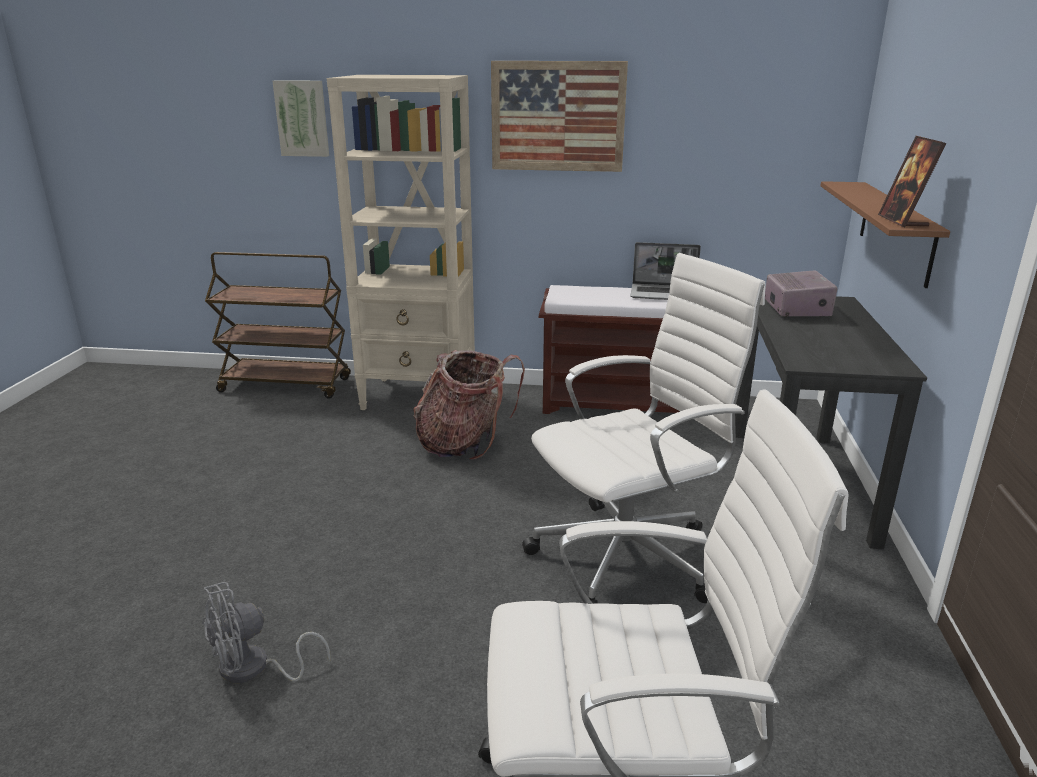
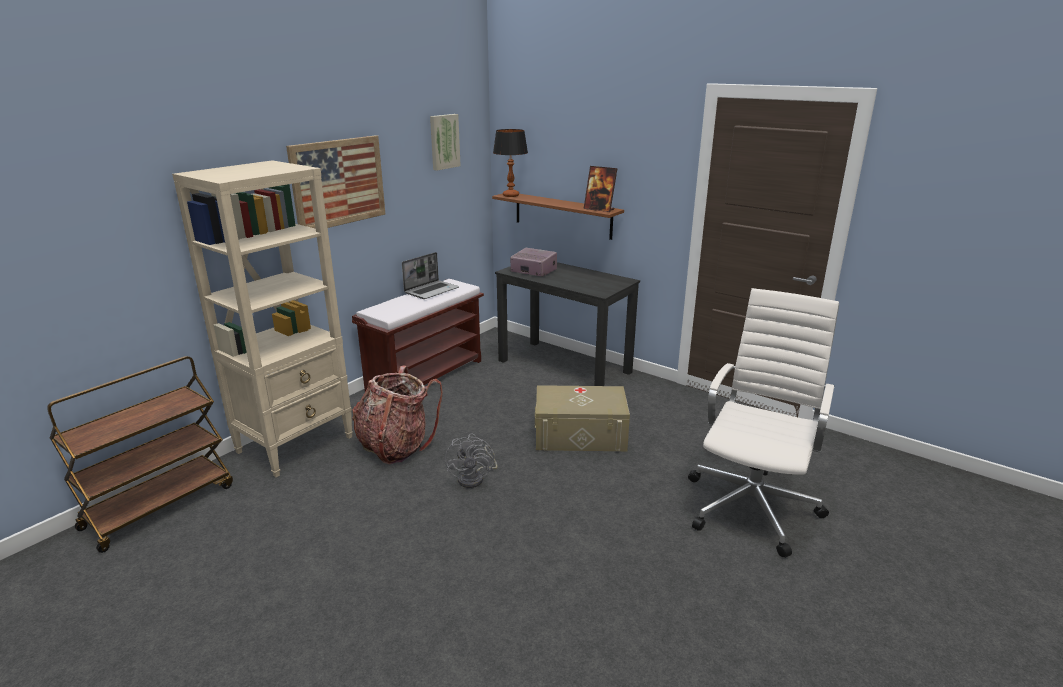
camera: 60 degrees left, 0 degrees up
grey fan [202,582,331,683] -> grey fan moved to [445,433,497,488]
picture [272,80,329,157] -> picture moved to [430,114,461,171]
white office chair [522,253,766,604] -> beige storage box [535,385,630,451]
none -> table lamp [493,129,528,197]

